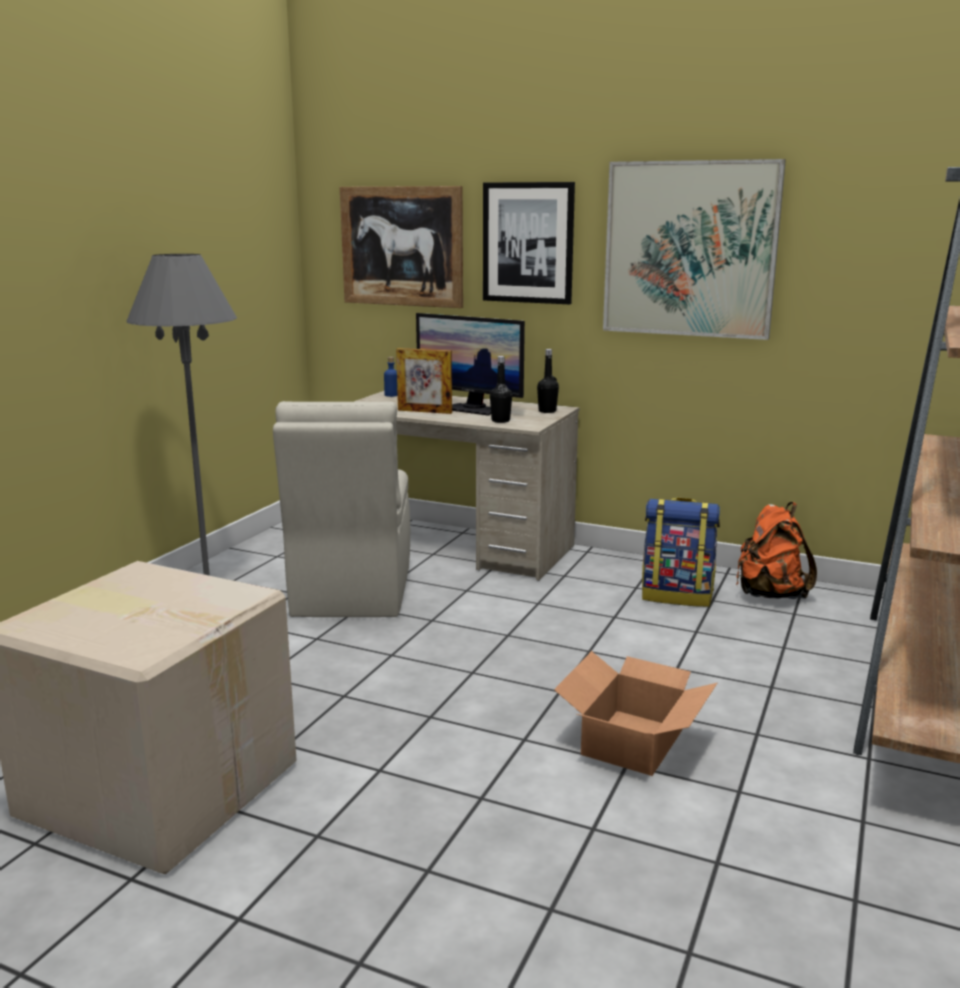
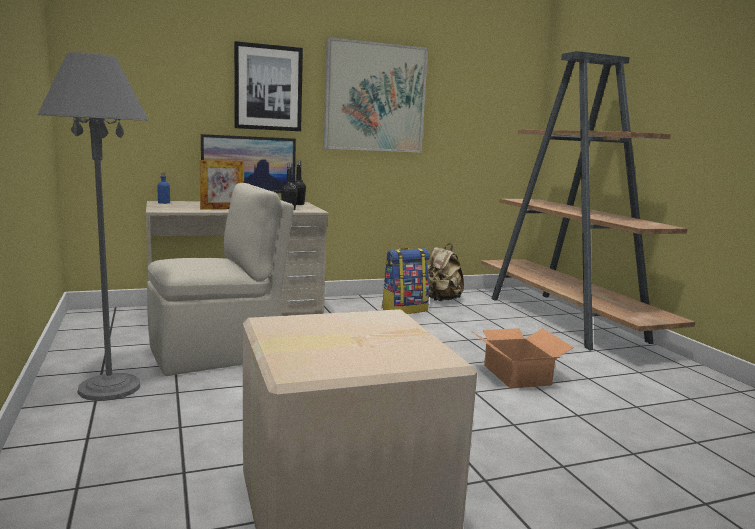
camera: 45 degrees left, 5 degrees down
beige chair [273,401,410,617] -> beige chair turned 75 degrees counterclockwise [147,183,294,376]
picture [340,186,463,308] -> none
orange backpack [736,502,817,599] -> beige backpack [427,243,464,301]

